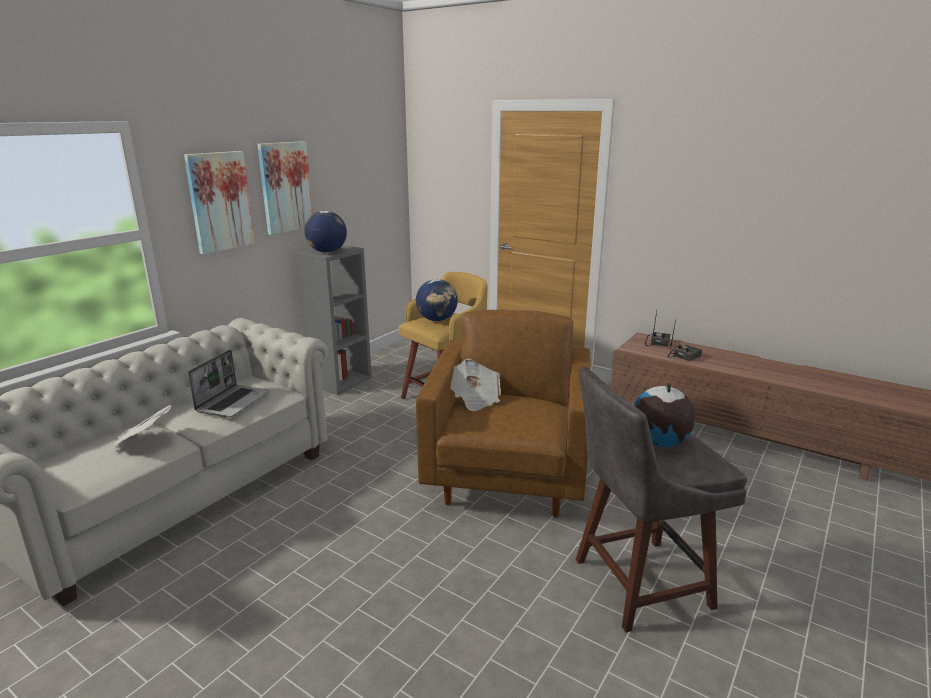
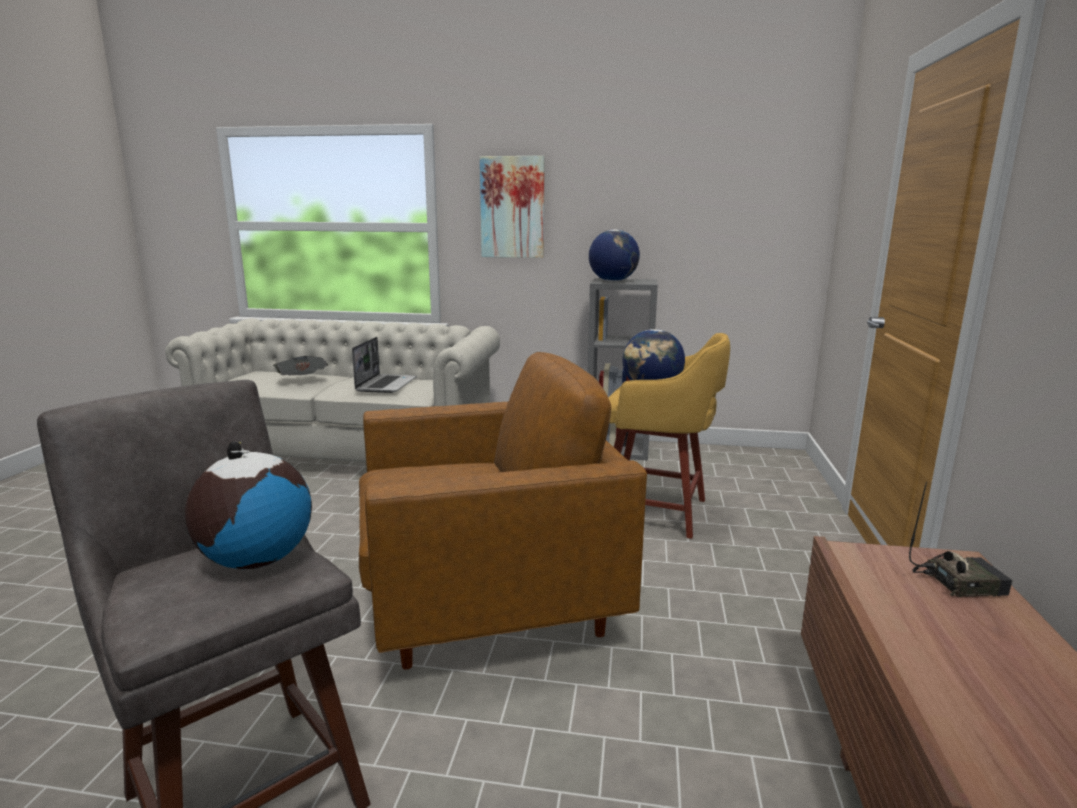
camera: 65 degrees right, 5 degrees down
laptop [188,349,270,417] -> laptop turned 75 degrees counterclockwise [352,337,417,393]
picture [257,141,313,235] -> none
newspaper [450,359,501,411] -> none
radio [668,319,702,362] -> none

